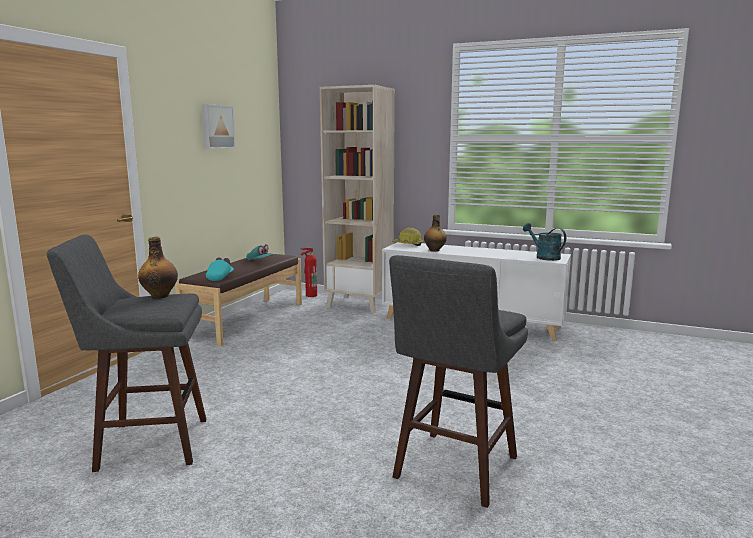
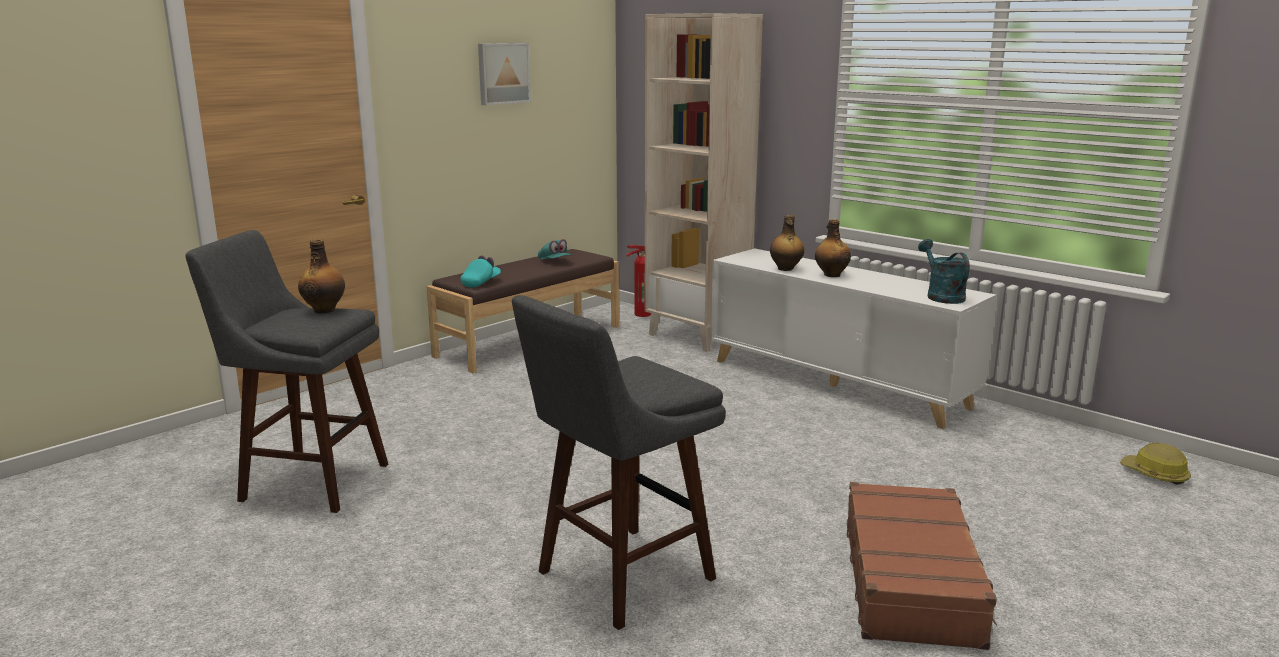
camera: 20 degrees right, 5 degrees up
hard hat [392,228,423,246] -> hard hat moved to [1120,442,1191,485]
none -> bottle [815,219,851,277]
none -> brown suitcase [847,482,997,650]

